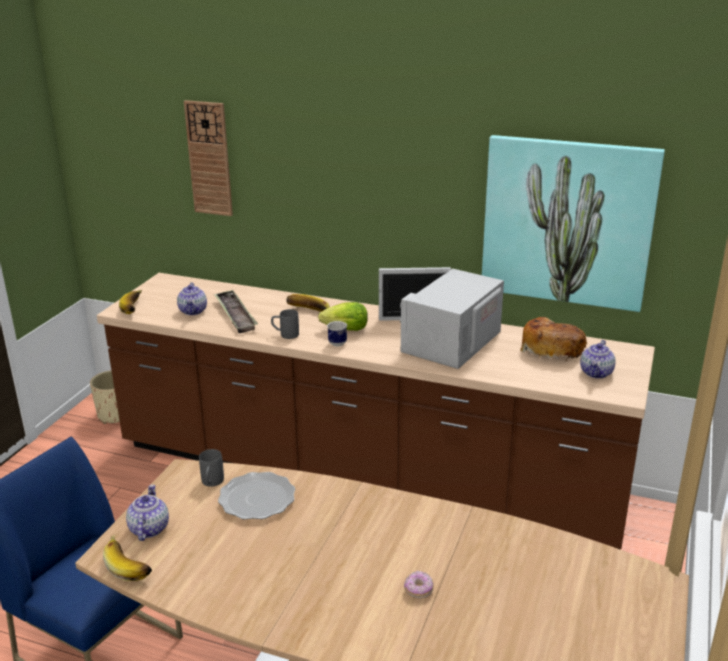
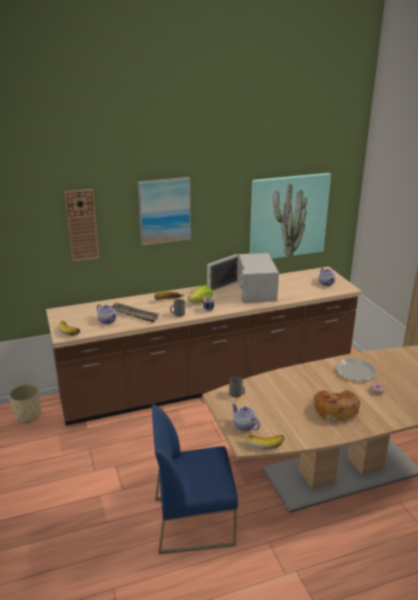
camera: 40 degrees left, 0 degrees up
plate [218,472,295,520] -> plate moved to [336,358,376,381]
bread [520,317,587,360] -> bread moved to [313,390,360,422]
none -> picture [138,177,191,246]

